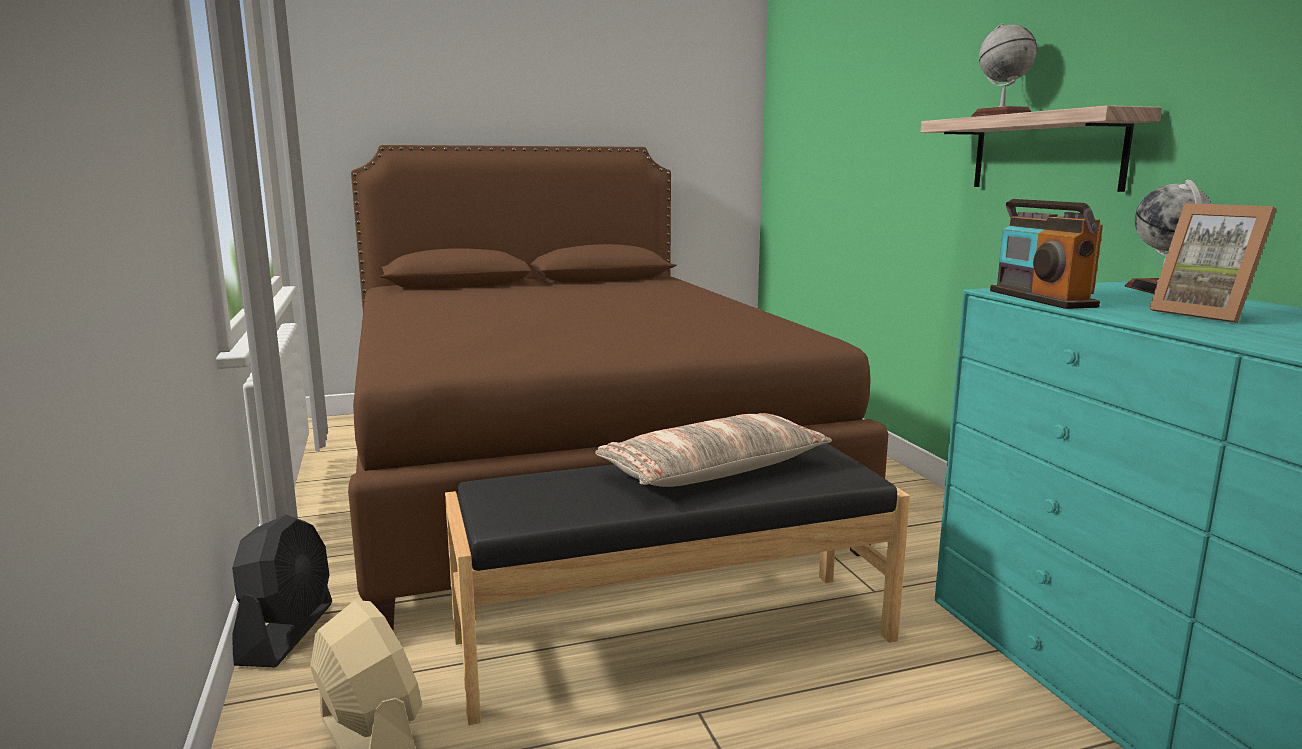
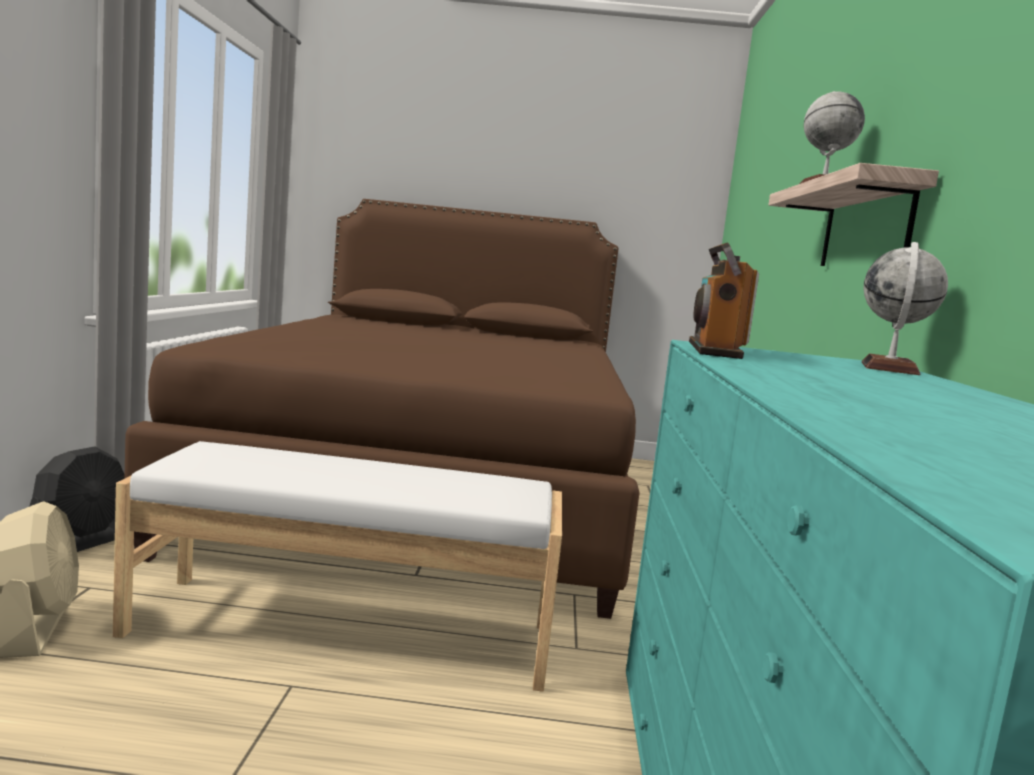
camera: 20 degrees right, 5 degrees down
black bench [445,443,910,725] -> white bench [113,441,562,692]
pillow [595,413,832,487] -> none
picture frame [1149,203,1277,323] -> none

